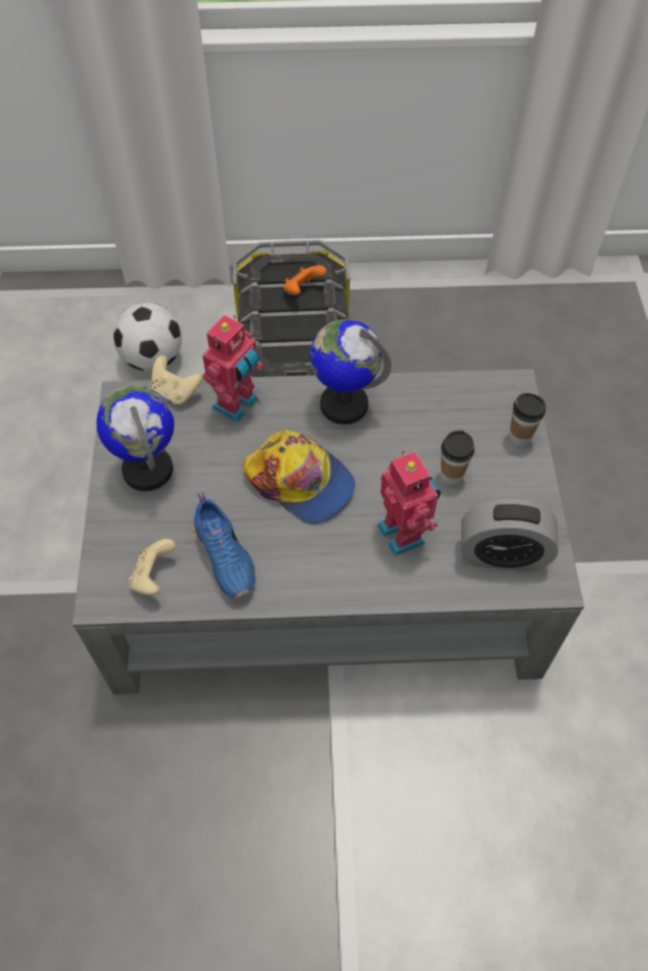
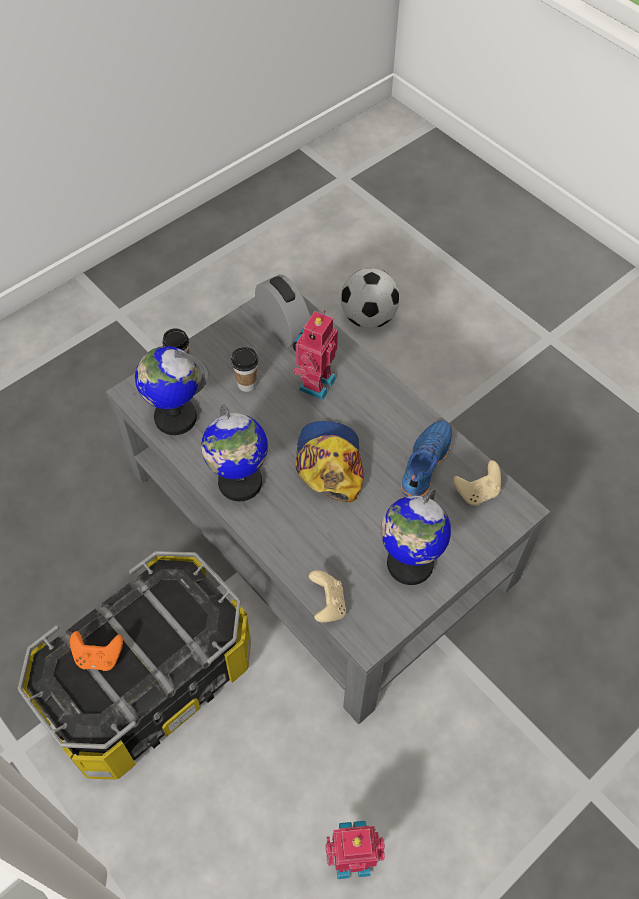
camera: 130 degrees left, 0 degrees up
football [113,303,182,371] -> football moved to [341,268,400,328]
toy robot [202,315,263,423] -> toy robot moved to [325,821,385,879]
none -> globe [135,346,209,435]

